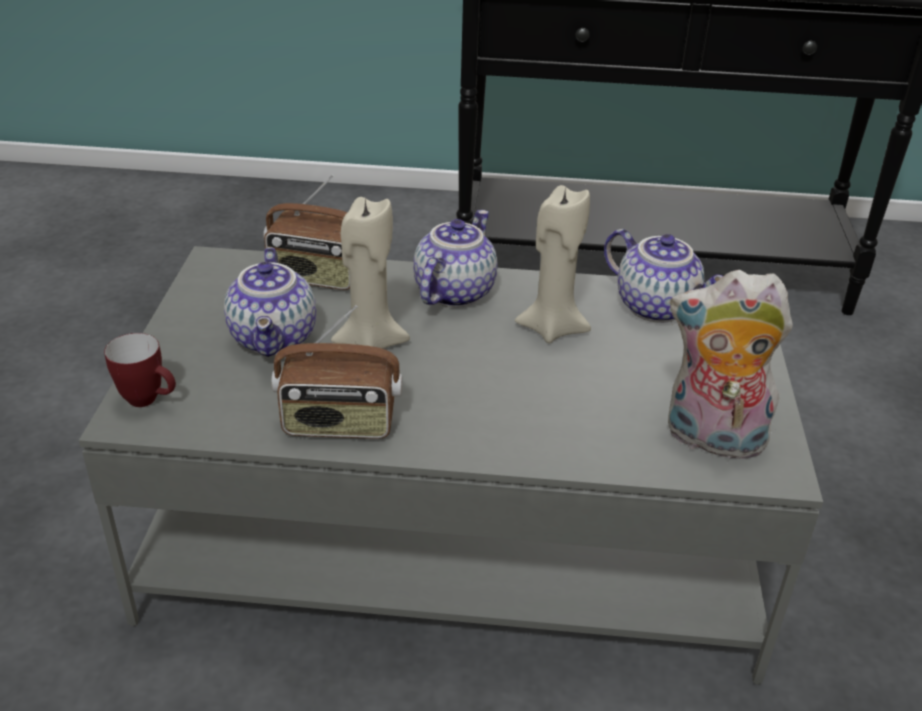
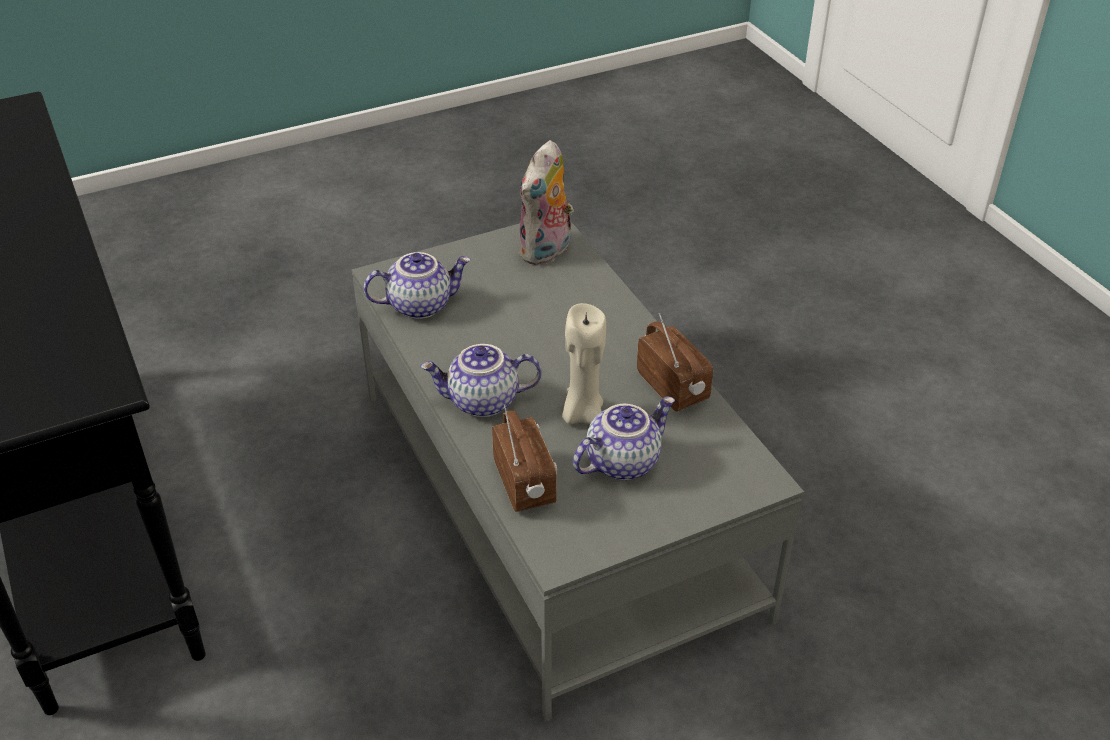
camera: 120 degrees left, 5 degrees up
mug [104,333,176,407] -> none
beige candle [515,185,591,343] -> none
teapot [604,229,723,323] -> teapot turned 60 degrees clockwise [364,252,471,319]
plush toy [668,270,793,464] -> plush toy turned 45 degrees clockwise [519,140,574,266]

